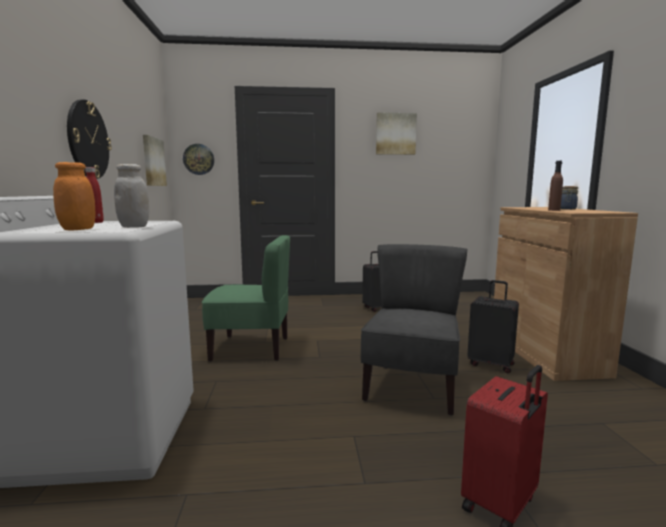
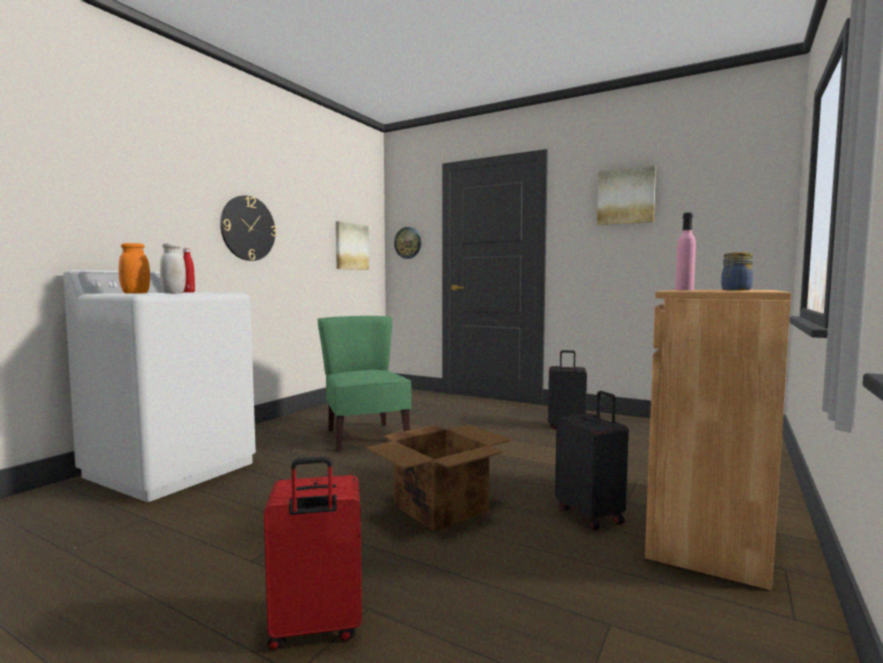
camera: 35 degrees right, 5 degrees down
green chair [202,235,290,362] -> green chair turned 150 degrees counterclockwise [318,316,411,451]
grey chair [361,244,467,415] -> cardboard box [366,425,513,532]
brown bottle [548,161,563,211] -> pink bottle [675,212,696,290]

